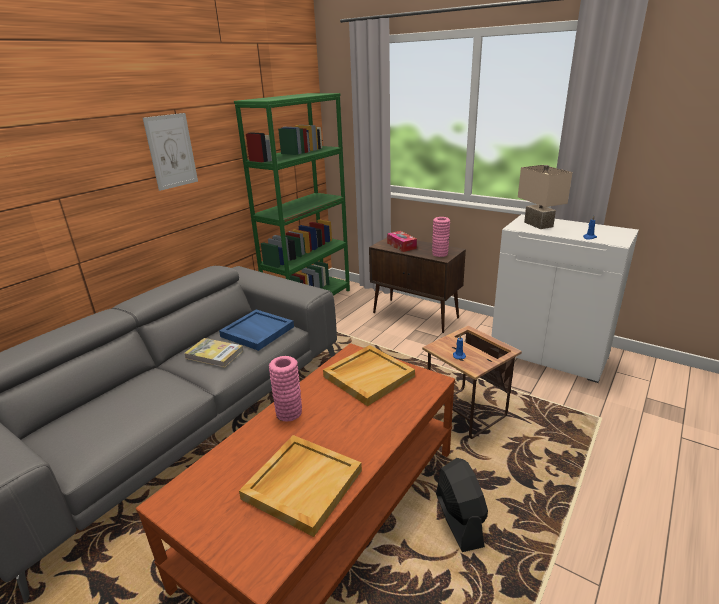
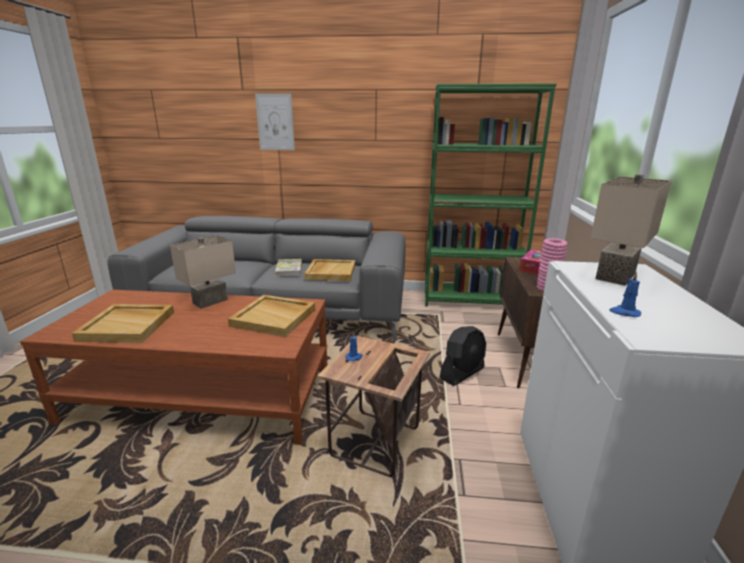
camera: 60 degrees right, 5 degrees down
picture [143,113,198,191] -> picture moved to [255,93,295,150]
blue tray [219,309,294,351] -> beige tray [304,259,355,281]
pink vase [269,356,302,422] -> beige table lamp [170,235,236,309]
black fan [436,458,488,552] -> black fan moved to [439,326,486,386]

